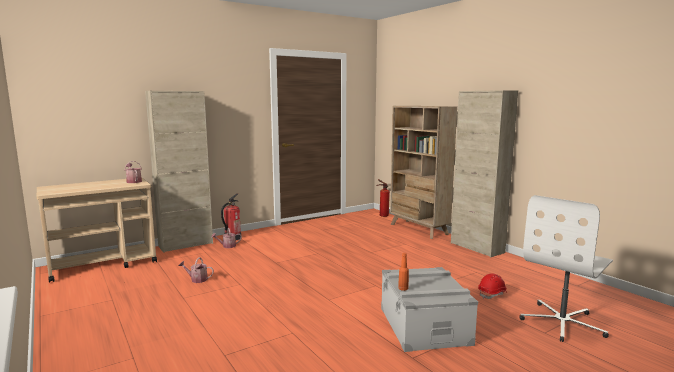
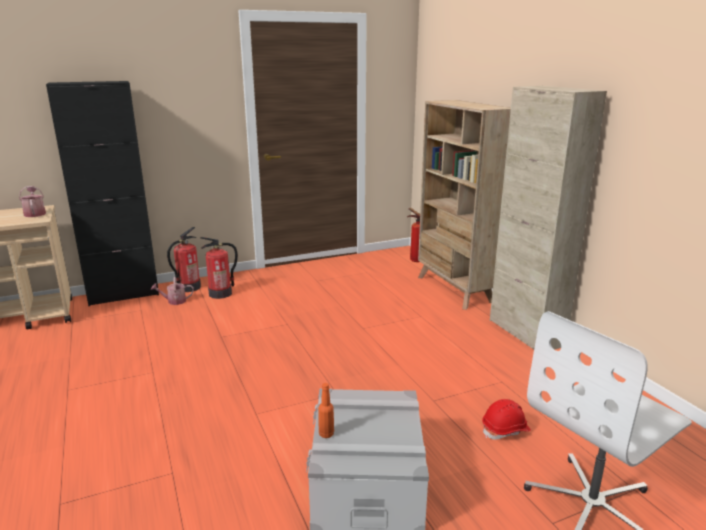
camera: 10 degrees right, 10 degrees up
beige cabinet [145,91,213,253] -> black cabinet [46,81,159,306]
watering can [178,257,214,283] -> none
none -> fire extinguisher [200,237,238,299]

